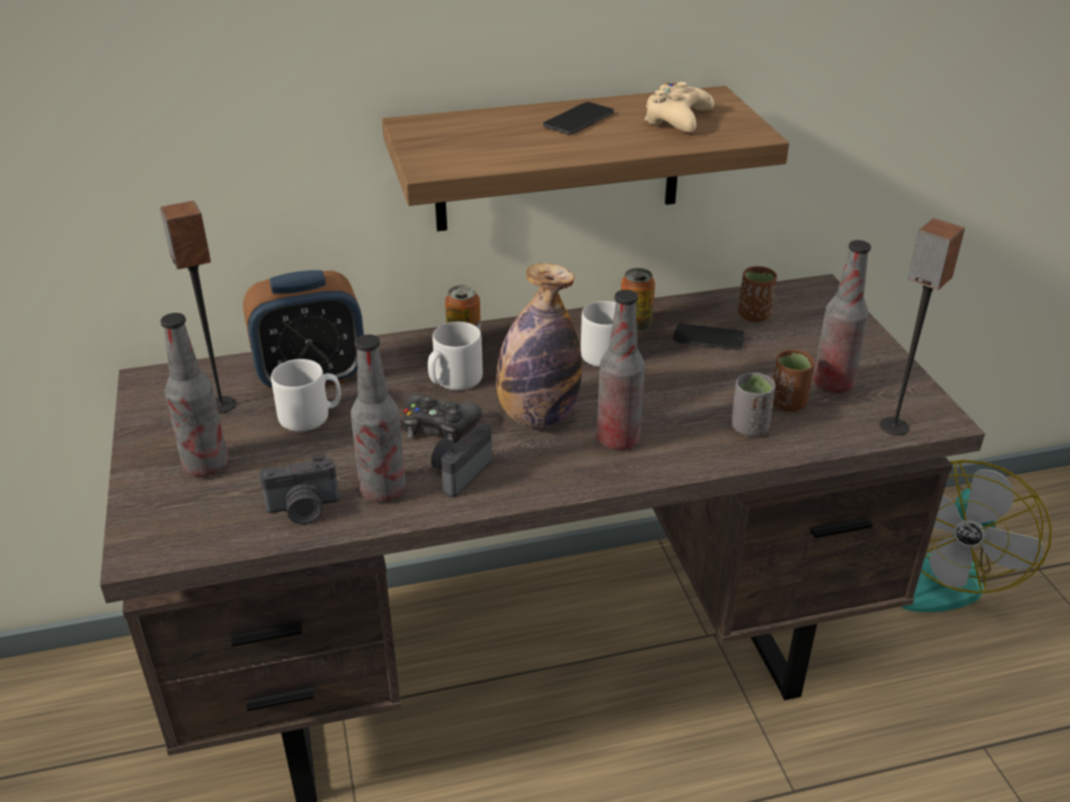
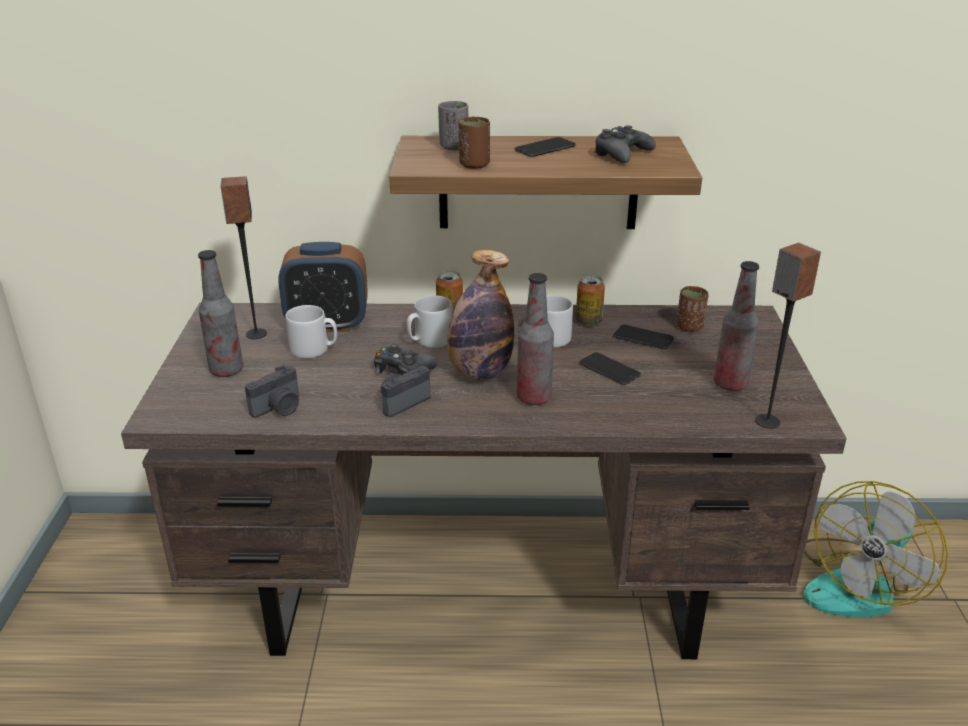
camera: 15 degrees right, 5 degrees down
camera [259,456,339,524] -> camera turned 45 degrees counterclockwise [245,365,299,418]
bottle [351,334,406,502] -> none
beige game controller [644,82,714,132] -> black game controller [594,125,656,163]
grey cup [732,373,776,436] -> grey cup moved to [438,101,468,150]
brown cup [773,350,815,412] -> brown cup moved to [459,117,490,169]
none -> phone [579,352,641,385]

